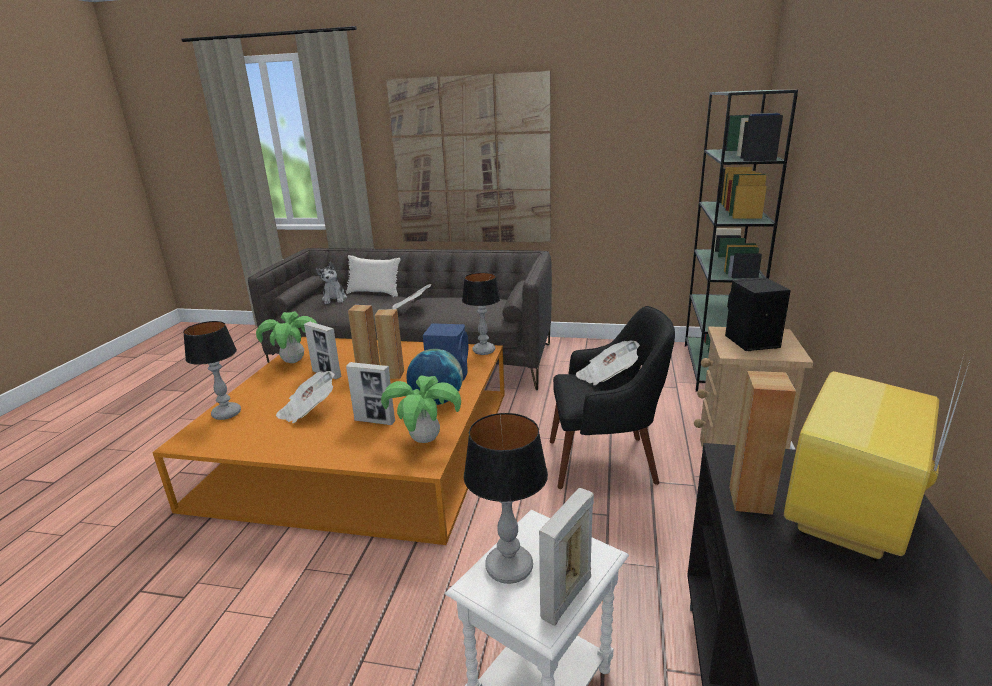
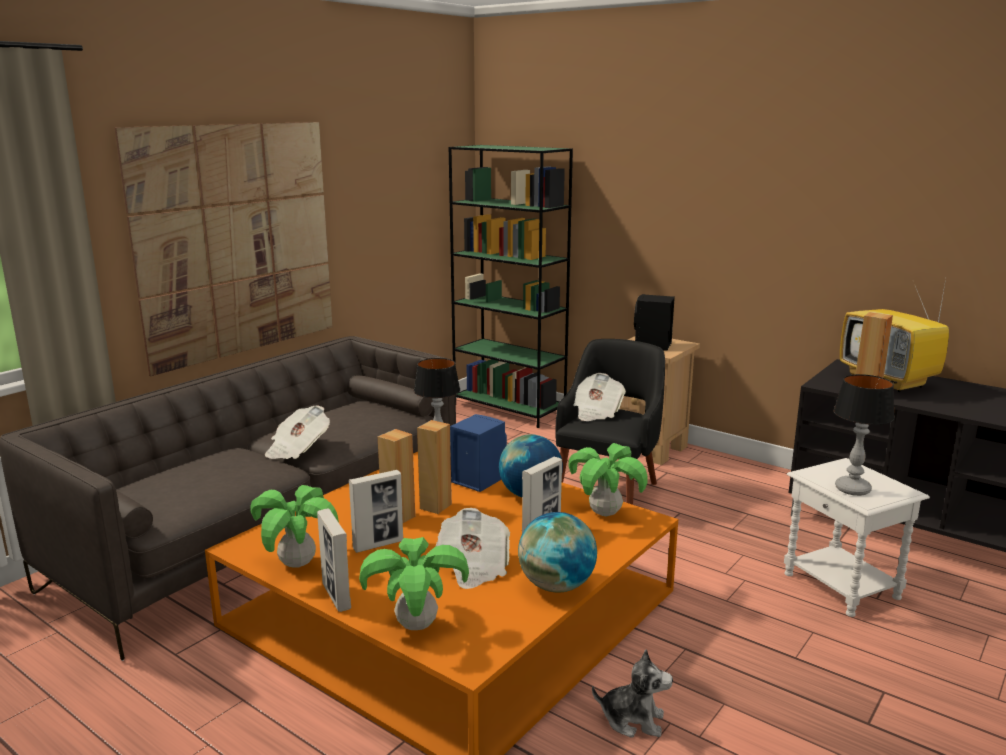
camera: 65 degrees left, 5 degrees down
table lamp [183,321,241,420] -> potted plant [359,537,469,630]
plush toy [316,262,347,304] -> plush toy moved to [592,649,673,738]
white pillow [346,255,401,297] -> none
picture frame [539,488,594,626] -> picture frame moved to [317,509,351,612]
none -> globe [518,512,597,592]

